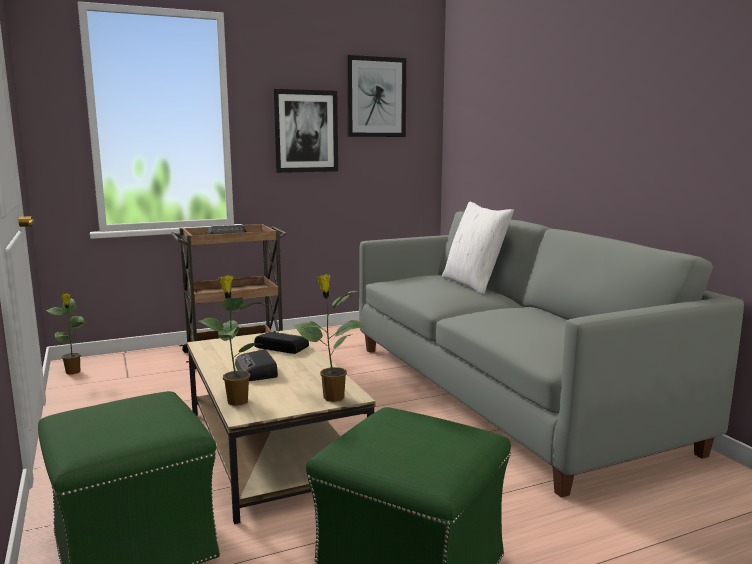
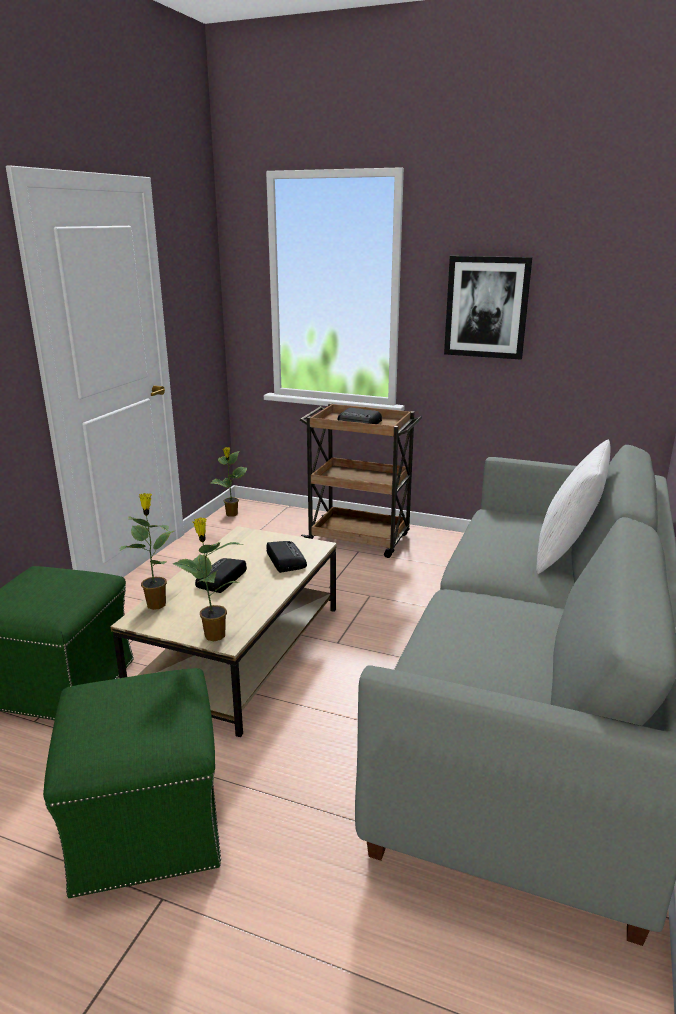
camera: 45 degrees right, 10 degrees up
picture [346,55,406,137] -> none

